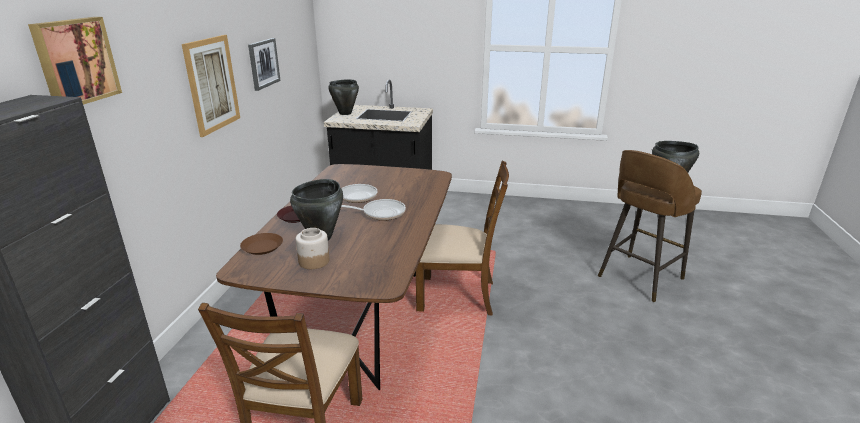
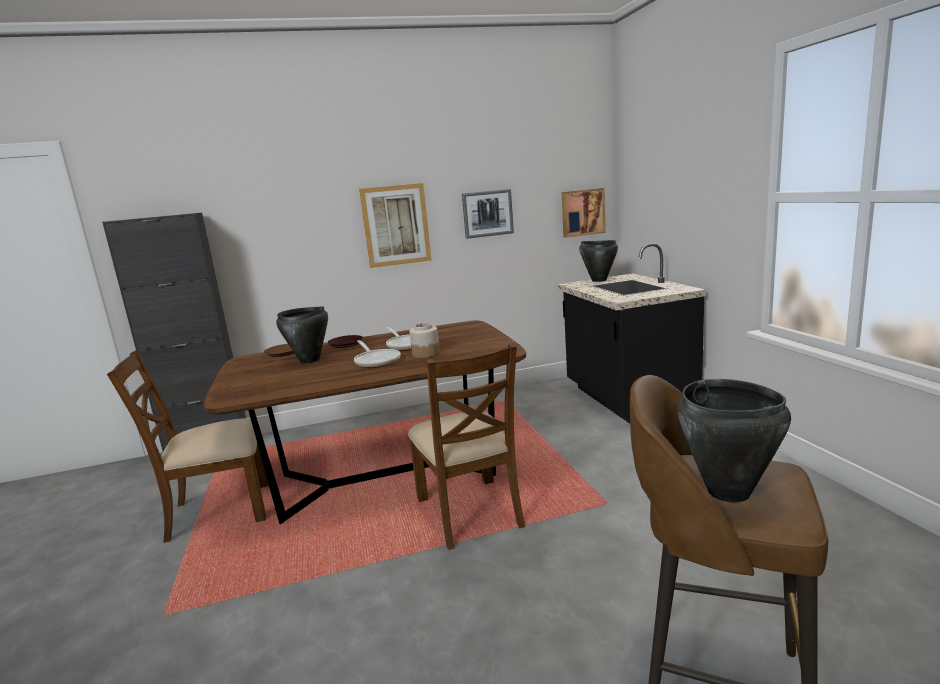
camera: 65 degrees right, 10 degrees down
picture [28,17,122,105] -> picture moved to [562,188,606,238]
jar [296,228,330,269] -> jar moved to [409,323,440,358]

